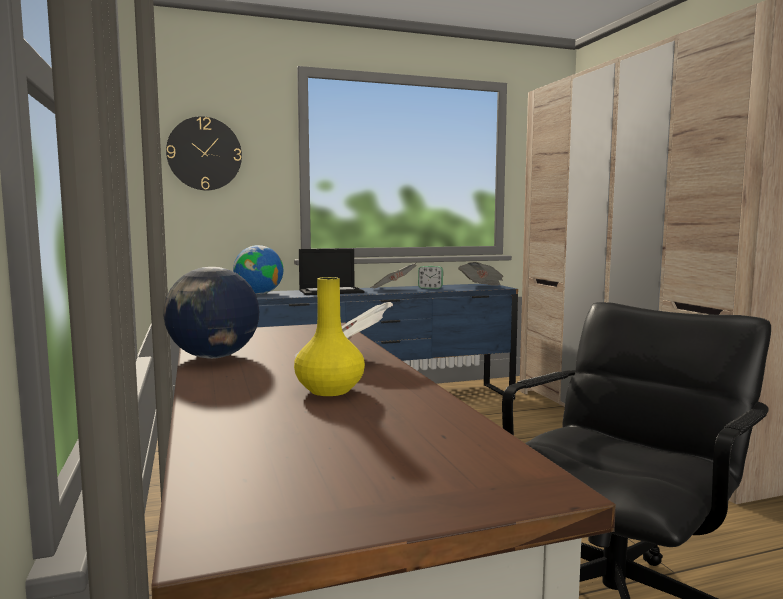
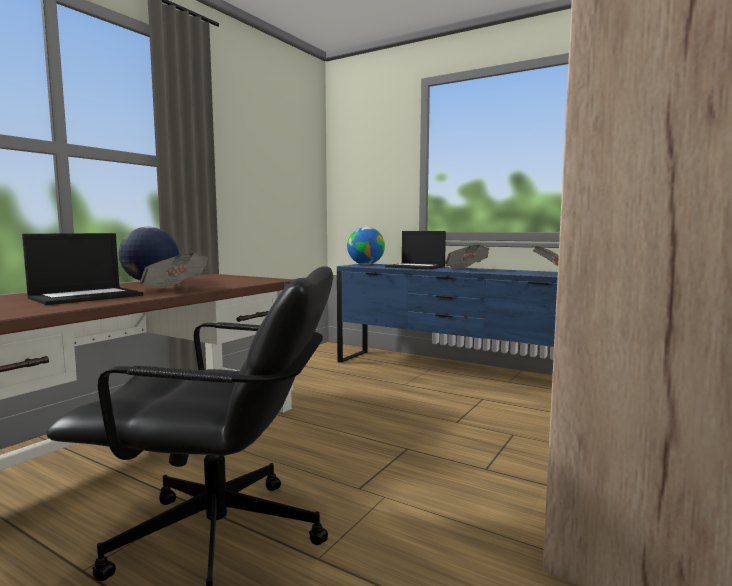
camera: 50 degrees right, 0 degrees up
wall clock [166,116,242,190] -> none
yellow vase [294,277,365,396] -> laptop [22,233,143,305]
alarm clock [418,266,443,289] -> none

